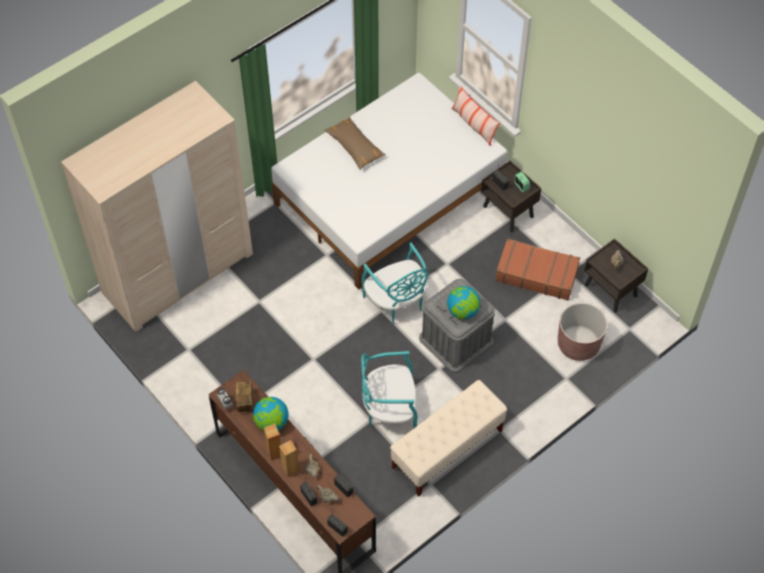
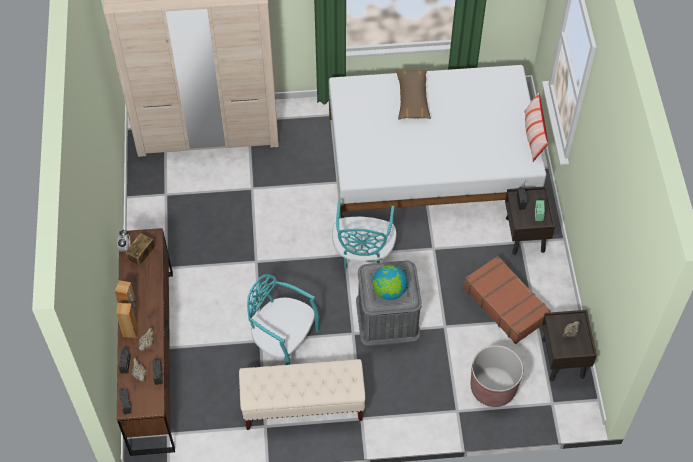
camera: 35 degrees right, 0 degrees up
globe [253,397,289,431] -> none

